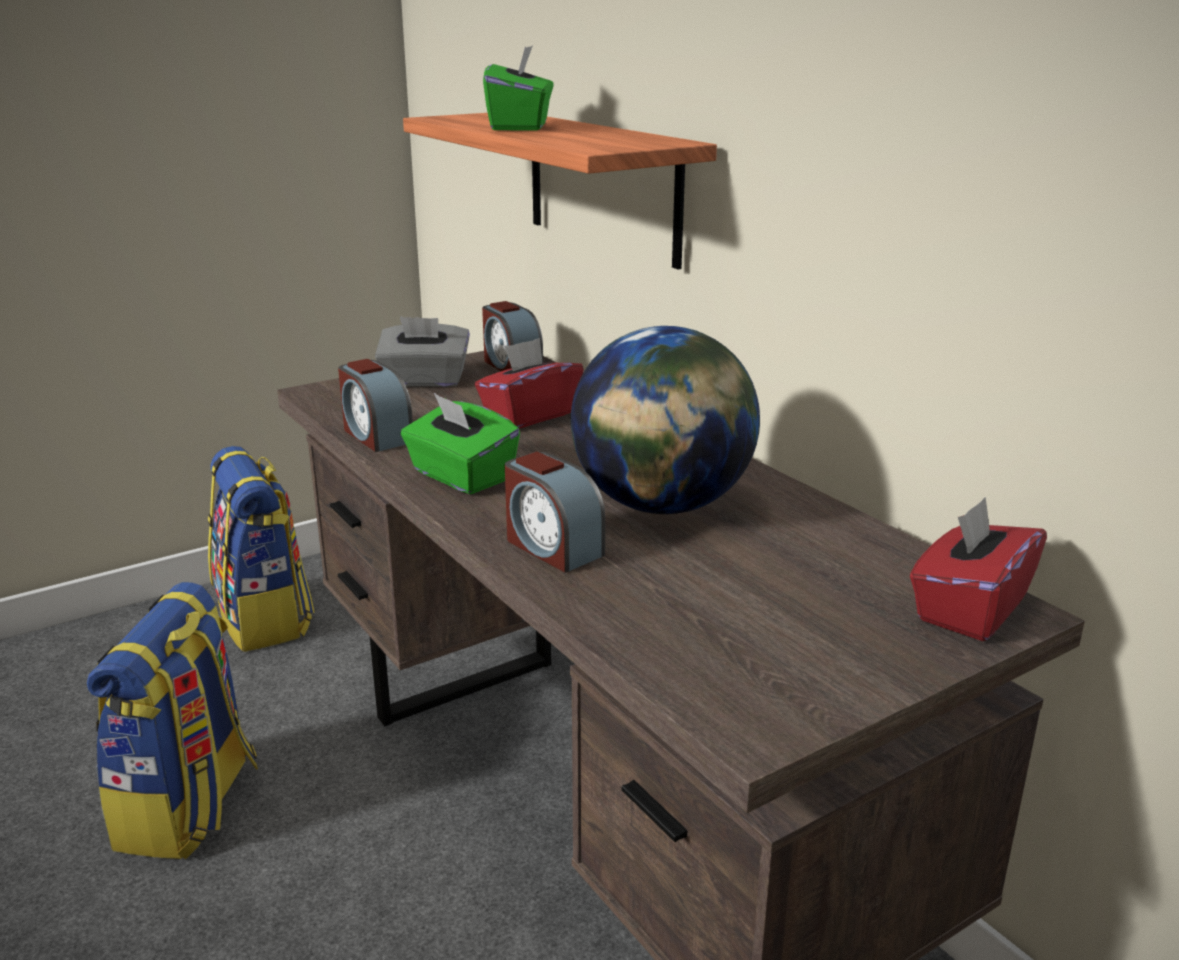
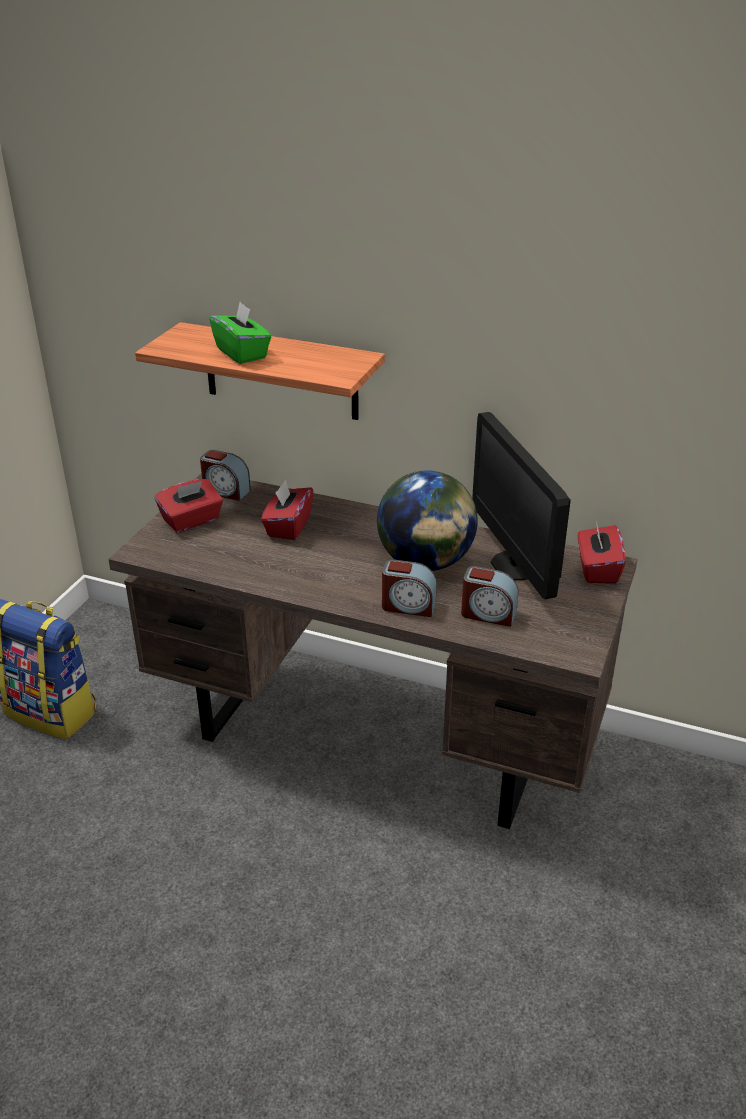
camera: 35 degrees left, 10 degrees up
backpack [87,582,258,860] -> none
alarm clock [338,359,413,452] -> alarm clock moved to [461,566,518,627]
grey tissue box [375,317,470,387] -> red tissue box [155,479,223,533]
green tissue box [401,393,520,494] -> none
none -> monitor [472,412,571,599]

